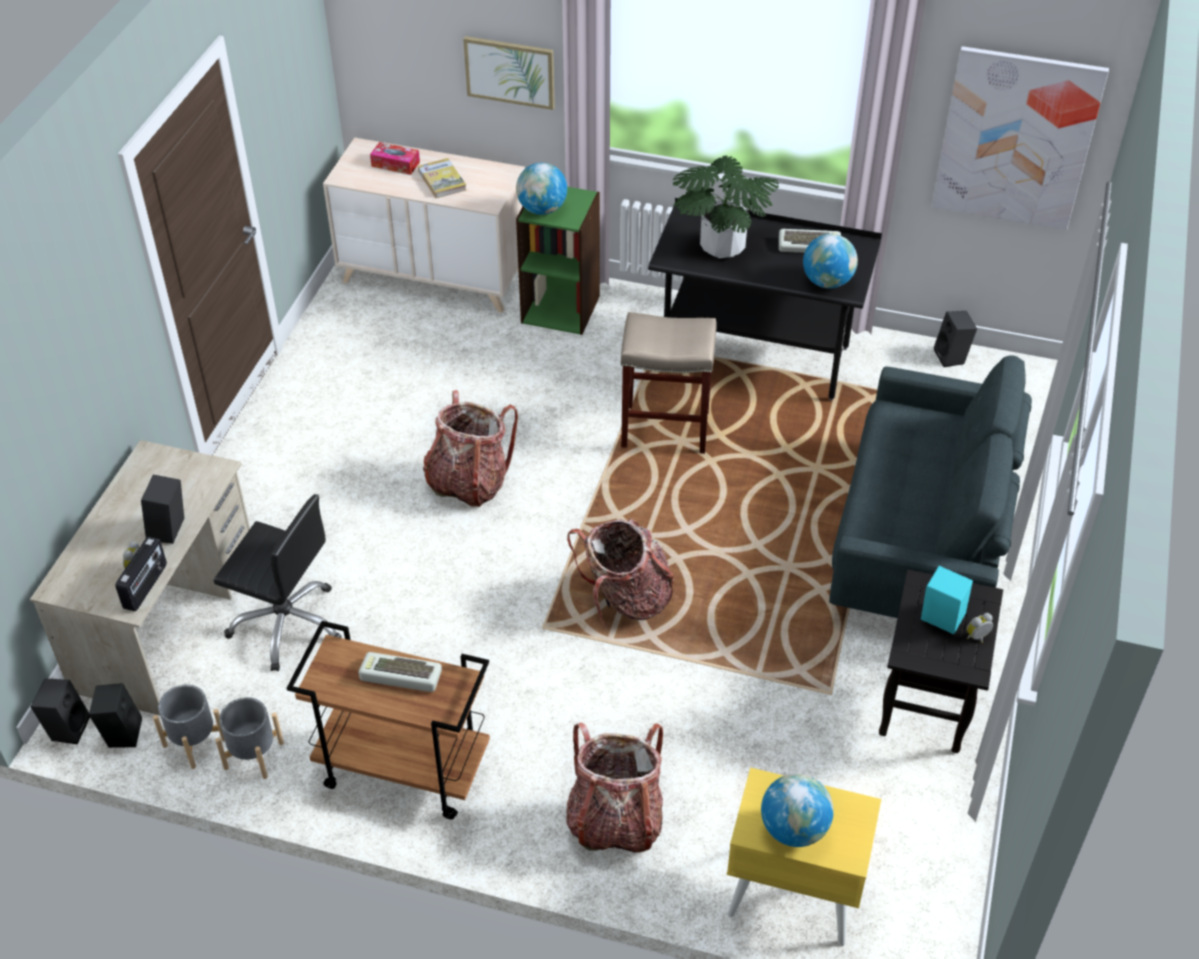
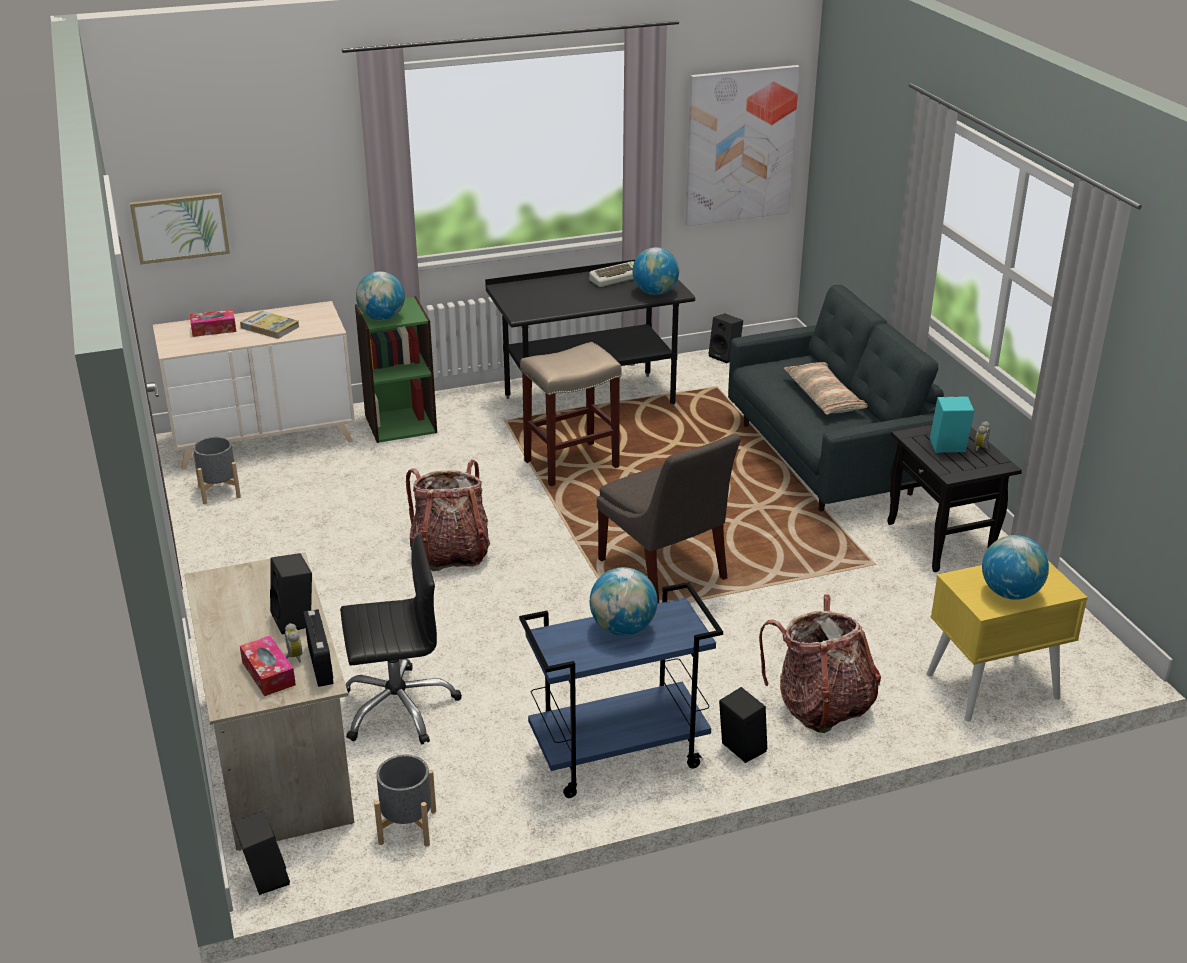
camera: 35 degrees left, 15 degrees down
black speaker [89,683,142,748] -> black speaker moved to [719,687,767,763]
grey planter [215,697,284,779] -> grey planter moved to [193,437,241,504]
brown cart [287,621,490,819] -> blue cart [519,582,723,798]
keyboard [358,652,442,692] -> globe [590,567,658,636]
picture [463,36,555,110] -> picture moved to [130,193,230,265]
backpack [567,519,675,628] -> grey chair [597,434,741,603]
potted plant [673,156,779,258] -> none
none -> tissue box [240,636,296,696]
none -> pillow [784,362,868,415]

